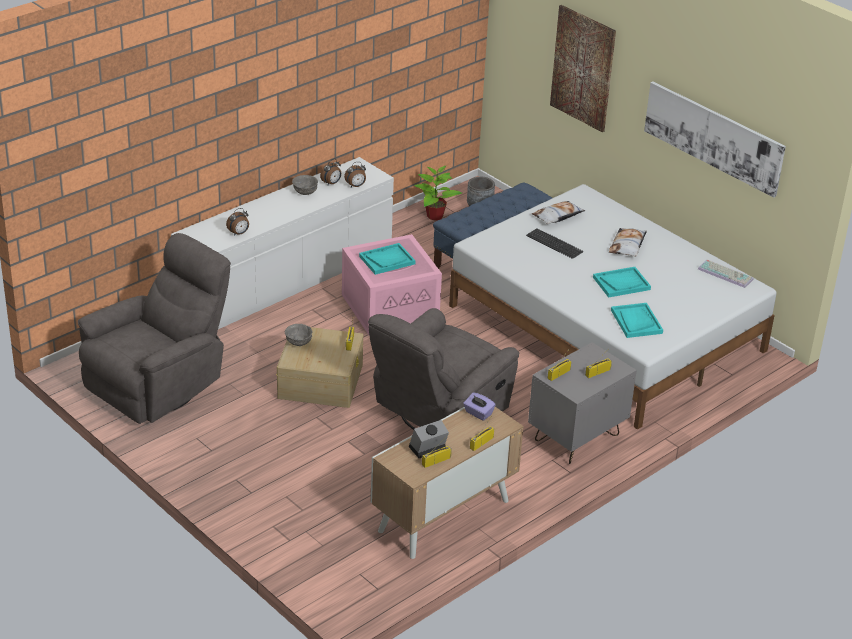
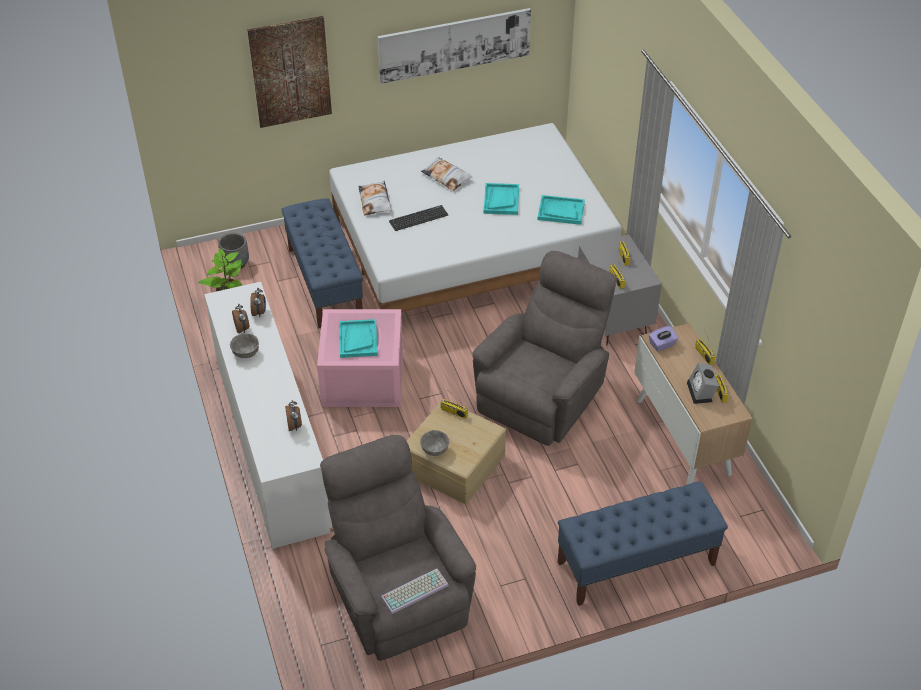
camera: 65 degrees left, 10 degrees up
grey armchair [368,308,519,430] -> grey armchair turned 120 degrees counterclockwise [472,251,617,446]
keyboard [698,260,754,288] -> keyboard moved to [381,569,449,614]
none -> blue bench [558,481,728,606]

